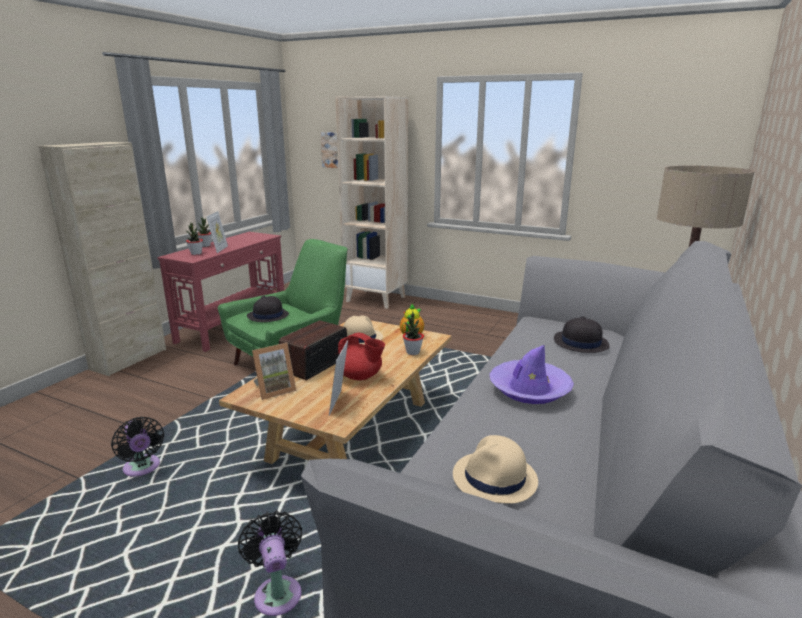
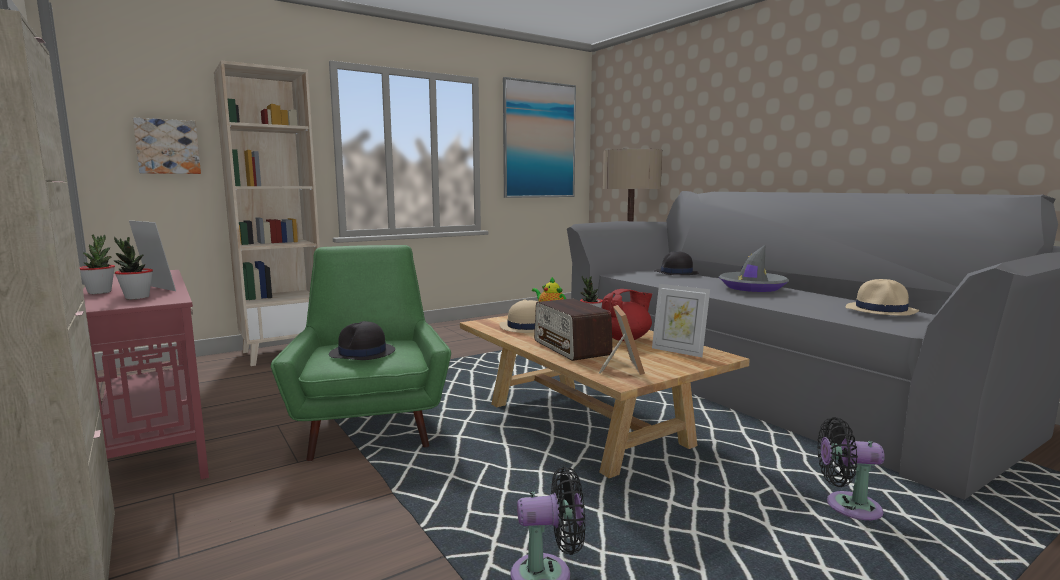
camera: 60 degrees left, 10 degrees down
purple hat [490,345,574,404] -> grey hat [719,245,789,292]
none -> picture [503,77,576,198]

